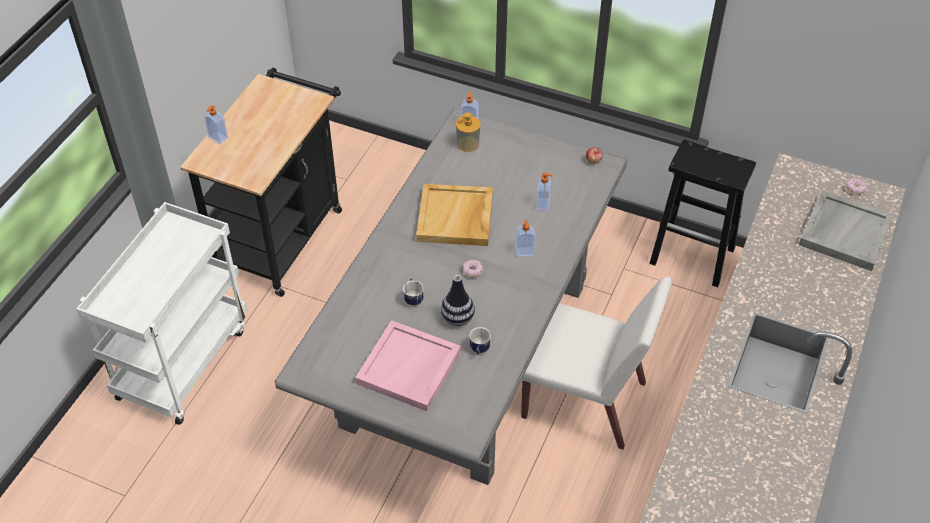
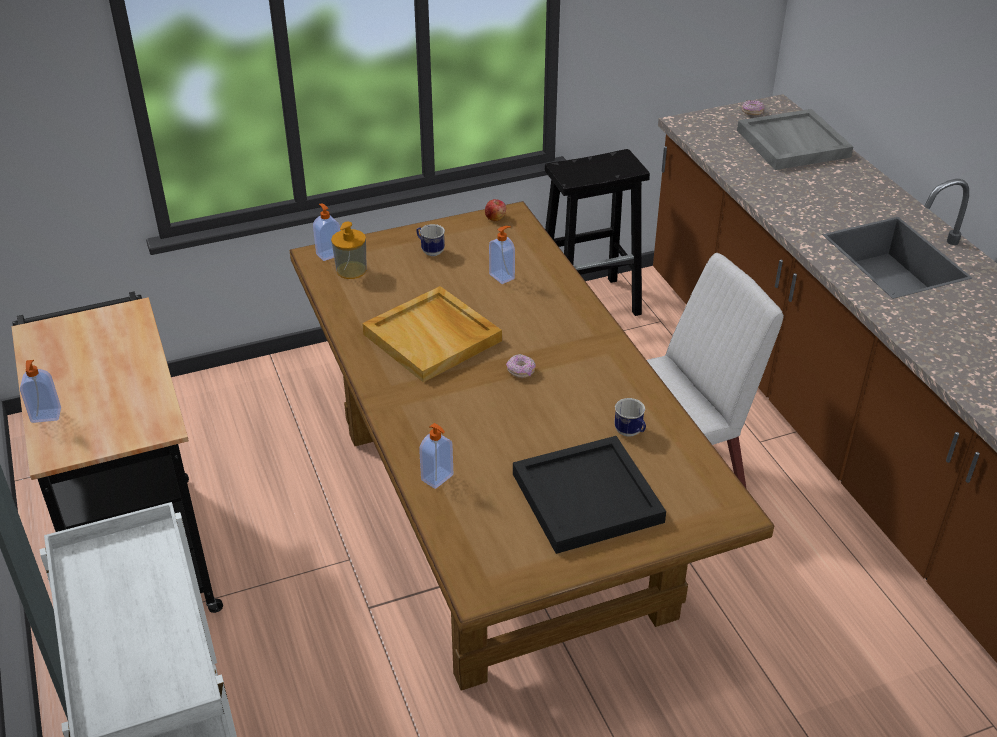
camera: 45 degrees left, 10 degrees down
grey dining table [275,108,627,485] -> brown dining table [290,201,774,691]
pink tray [355,320,461,411] -> black tray [513,436,666,554]
mug [403,278,424,306] -> mug moved to [416,224,445,256]
vase [440,275,475,326] -> none
soap dispenser [515,220,535,257] -> soap dispenser moved to [419,423,453,489]

